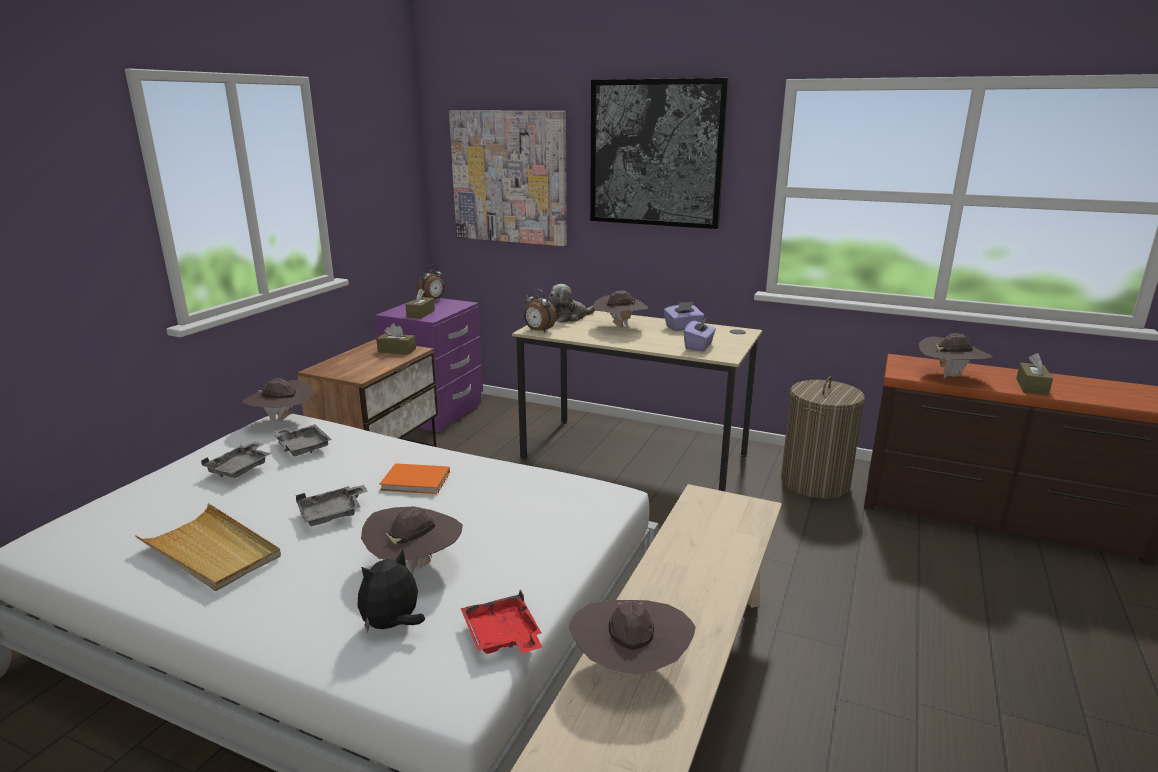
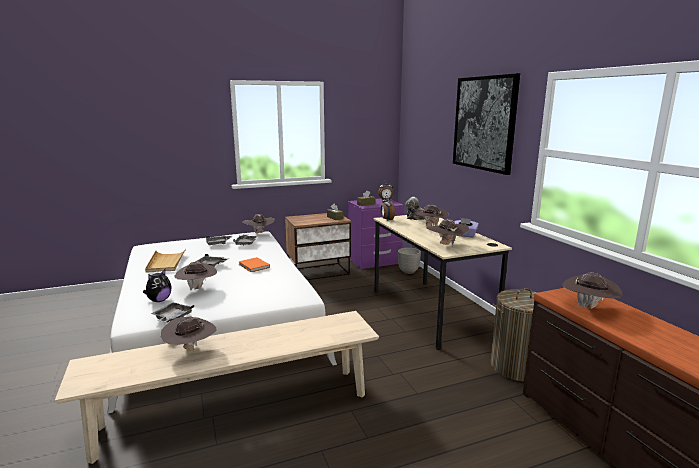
camera: 45 degrees right, 5 degrees down
plush toy [357,549,425,633] -> plush toy turned 120 degrees clockwise [143,269,172,302]
picture [449,110,567,246] -> none
red tray [460,590,542,654] -> grey tray [151,302,194,322]
purple tissue box [684,316,716,351] -> brown hat [426,219,469,246]
brown tissue box [1016,353,1053,395] -> none
none -> planter [398,248,421,274]

